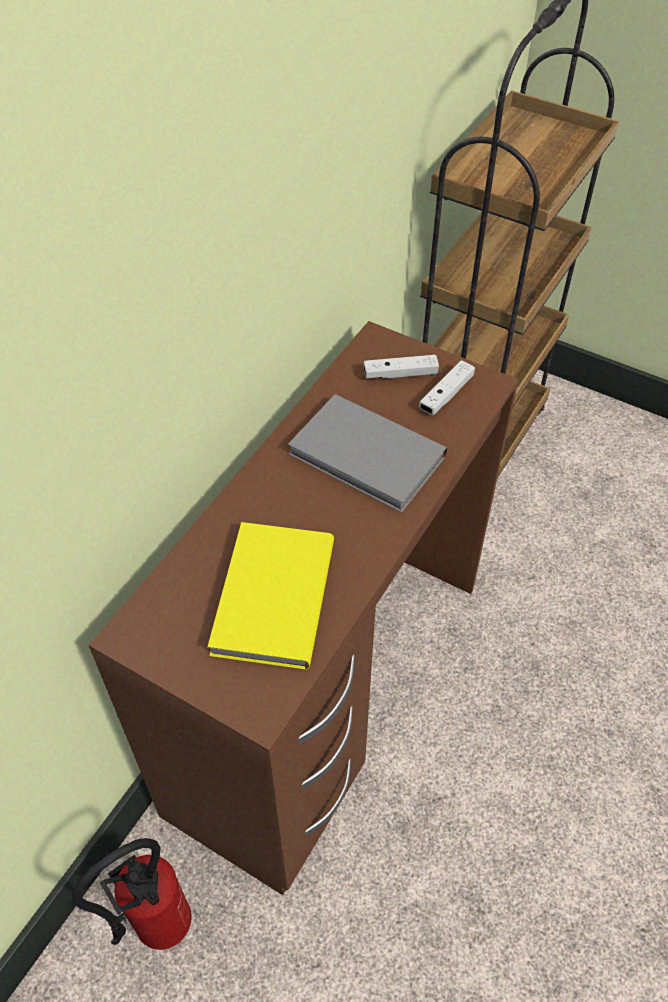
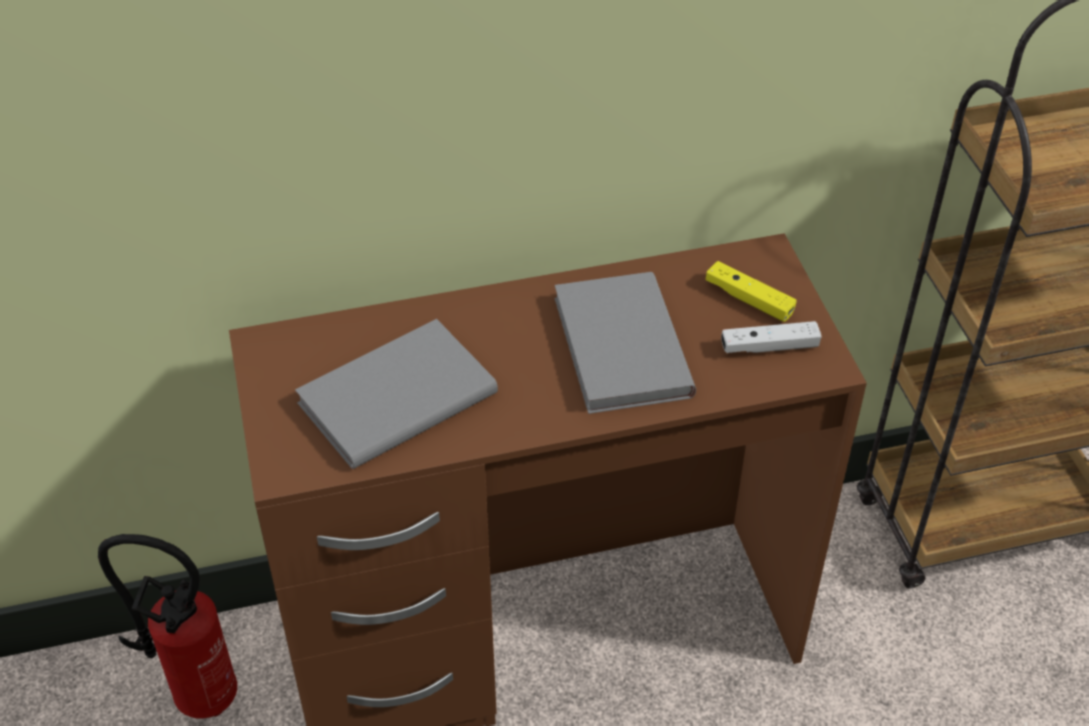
camera: 45 degrees right, 5 degrees down
yellow book [207,522,334,670] -> grey book [295,319,498,469]
white game controller [364,355,439,379] -> yellow game controller [706,261,797,322]

